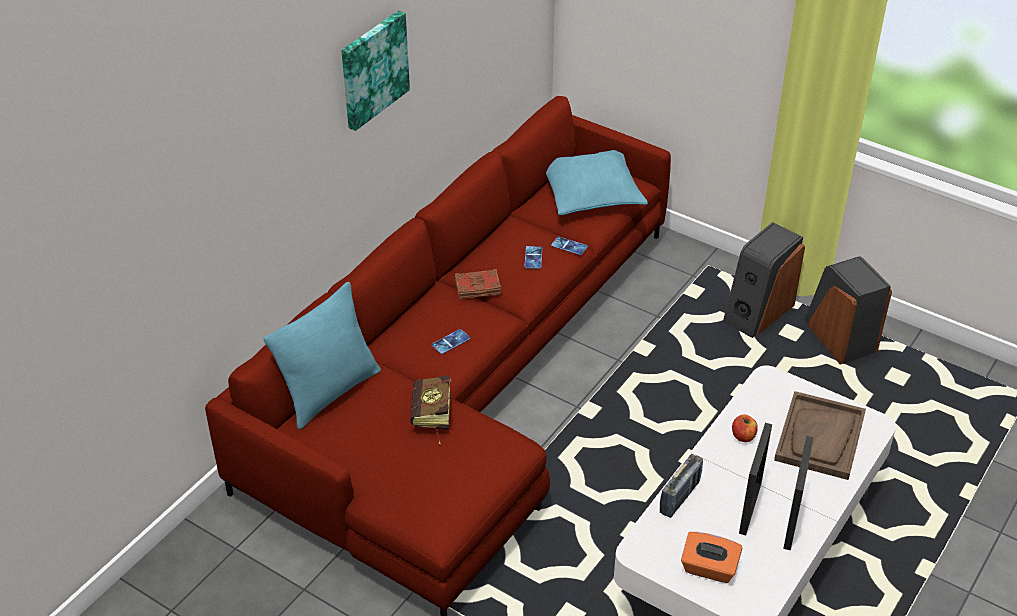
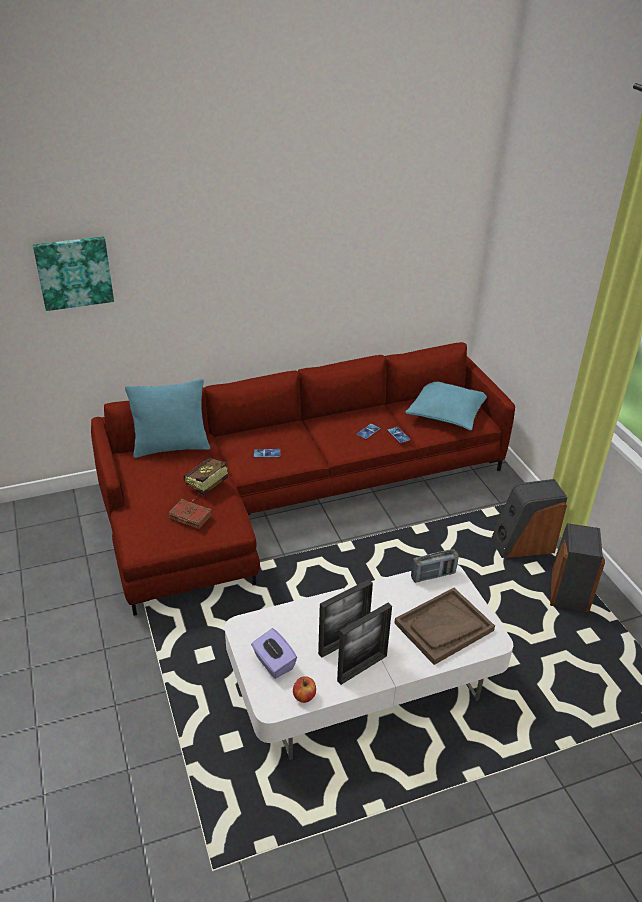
camera: 35 degrees right, 5 degrees down
picture [341,11,410,131] -> picture moved to [33,237,114,311]
brown book [455,269,501,299] -> brown book moved to [169,499,212,529]
radio [660,454,703,518] -> radio moved to [411,549,459,583]
orange tissue box [681,532,742,583] -> purple tissue box [251,628,297,679]
apple [732,415,758,442] -> apple moved to [293,676,316,703]

